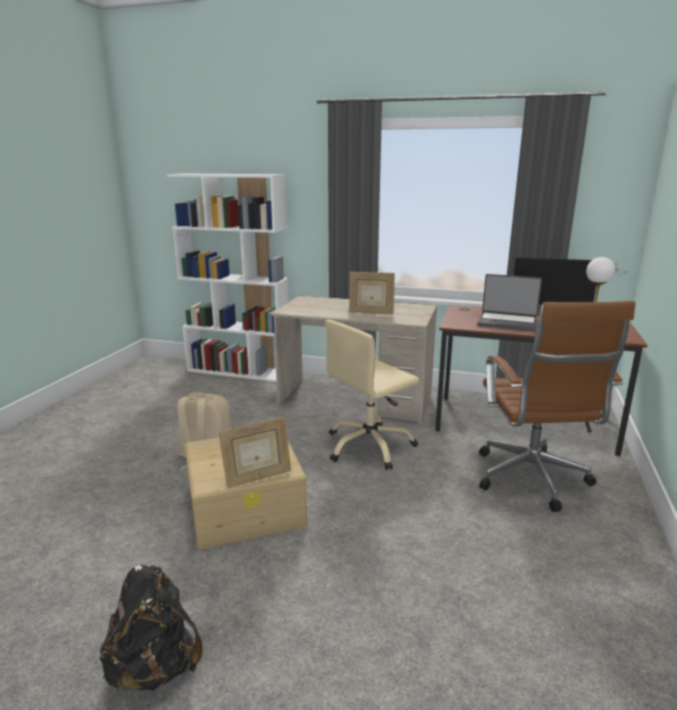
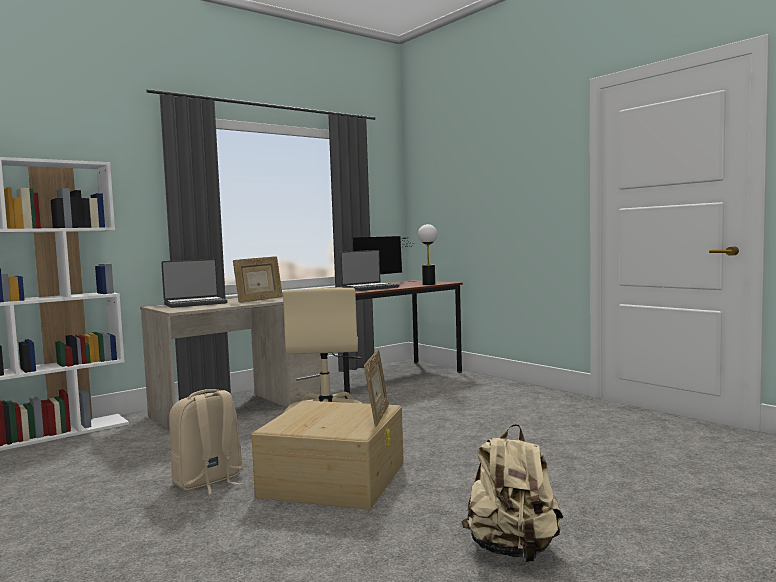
camera: 55 degrees left, 15 degrees down
black backpack [100,565,203,691] -> beige backpack [461,424,563,562]
brown office chair [479,301,635,512] -> none
none -> laptop [161,259,227,308]

